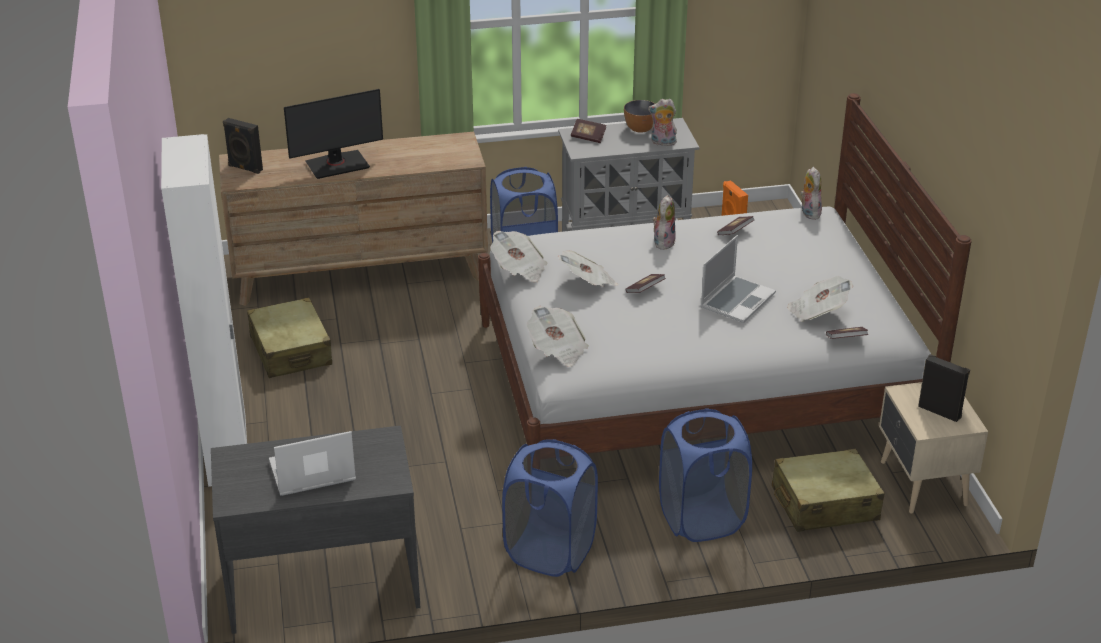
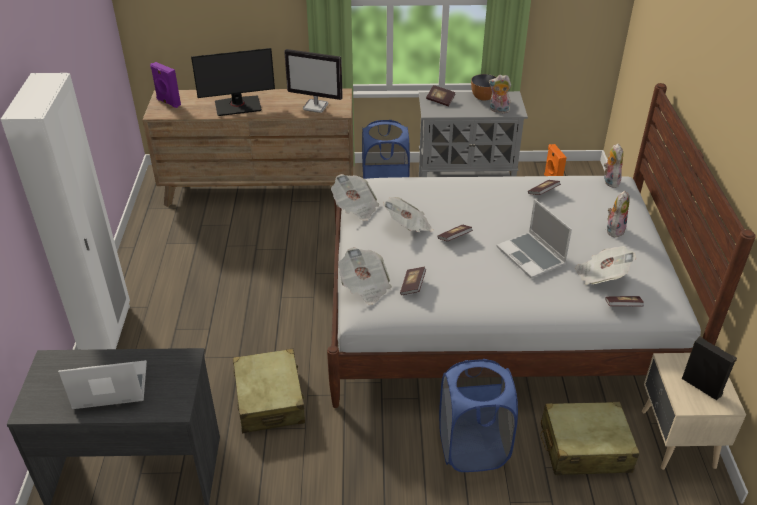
camera: 10 degrees right, 5 degrees up
black speaker [223,118,263,174] -> purple speaker [150,62,181,108]
beige suitcase [247,297,332,378] -> beige suitcase moved to [233,349,305,433]
blue laundry basket [502,439,598,577] -> none
plush toy [652,195,676,250] -> plush toy moved to [607,191,630,237]
laptop [701,235,776,323] -> laptop turned 105 degrees clockwise [497,199,572,279]
none -> monitor [284,49,343,113]
none -> book [400,267,426,295]

